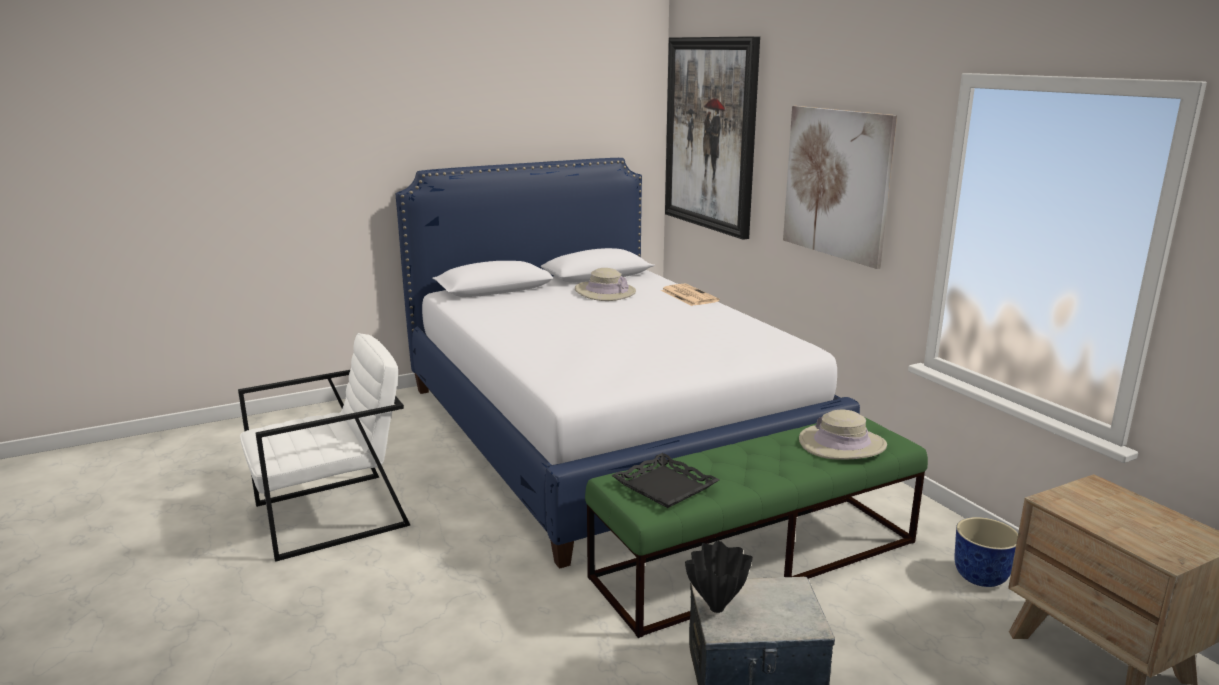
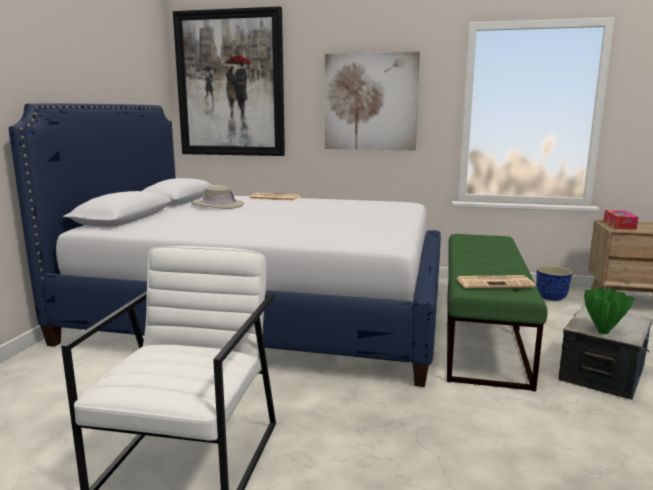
camera: 50 degrees left, 5 degrees down
black tray [612,453,719,508] -> newspaper [456,275,536,288]
black vase [685,541,753,613] -> green vase [584,288,634,334]
beige hat [799,410,887,460] -> none
none -> tissue box [603,210,638,230]

